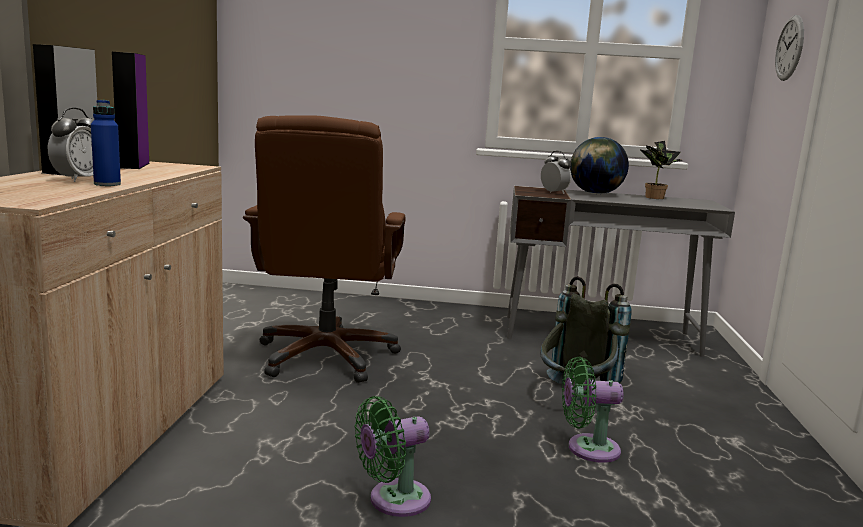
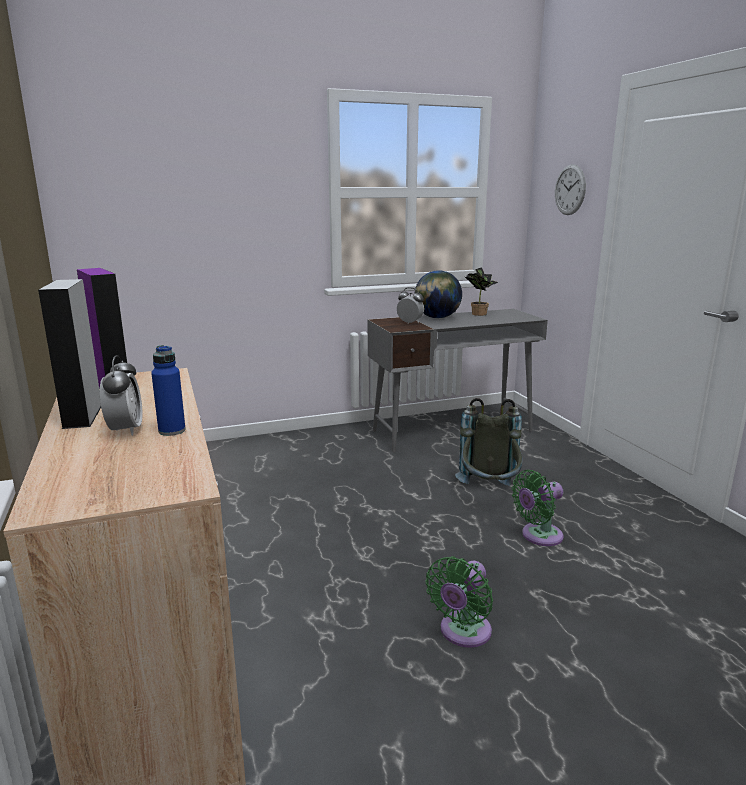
camera: 25 degrees left, 5 degrees up
brown office chair [243,115,405,383] -> none

